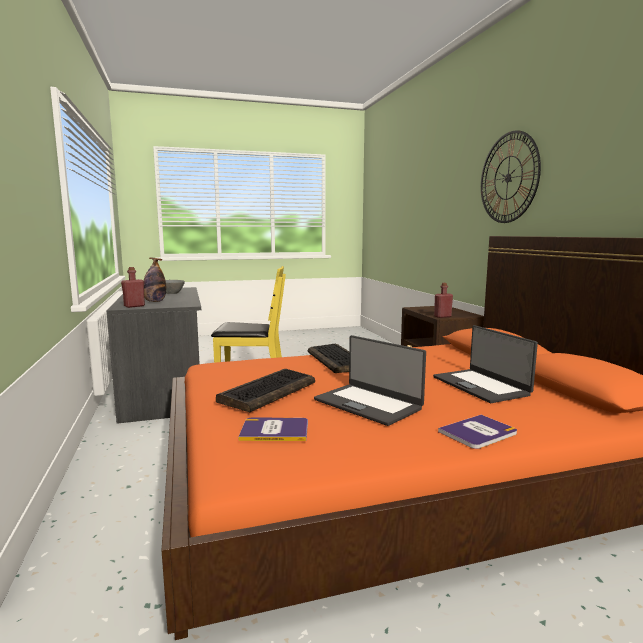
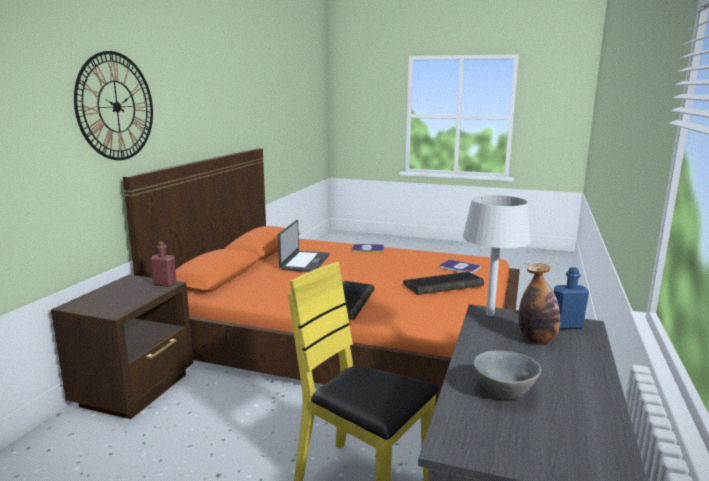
camera: 145 degrees left, 5 degrees up
red bottle [121,267,145,308] -> blue bottle [554,267,589,329]
laptop [314,335,426,426] -> none
none -> grey table lamp [462,195,531,316]

